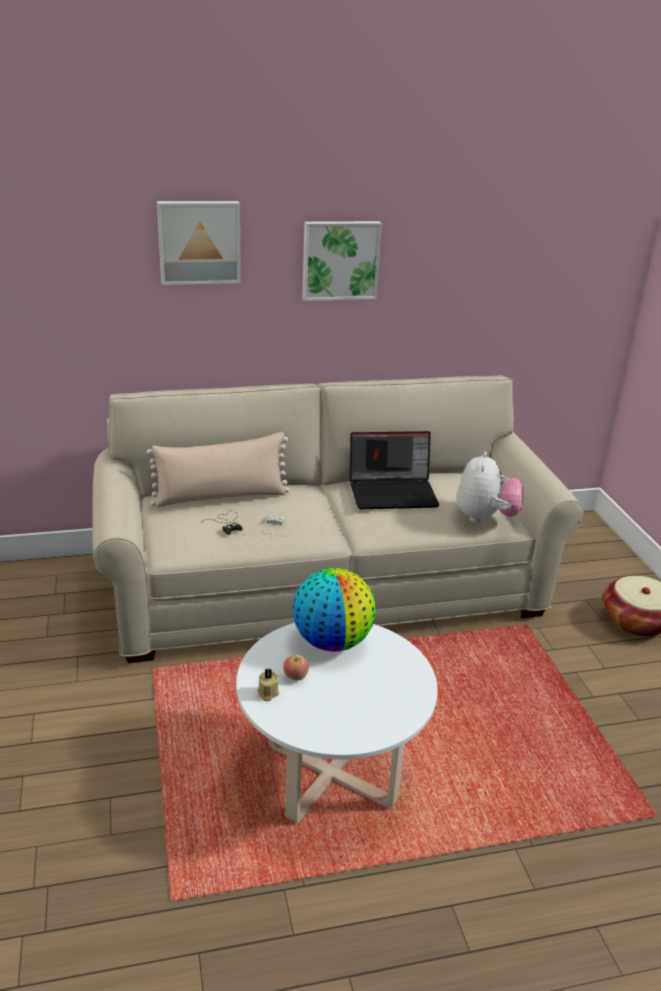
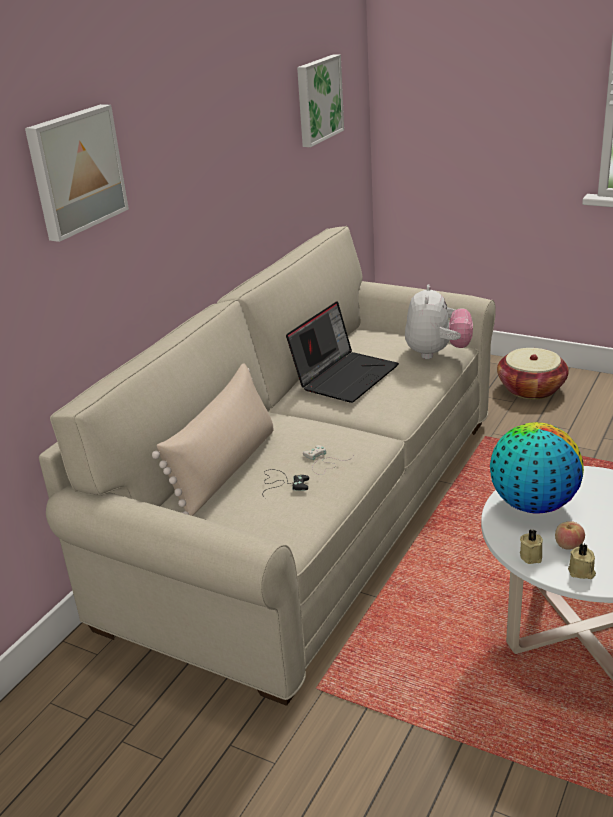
camera: 45 degrees left, 0 degrees up
picture [302,221,382,301] -> picture moved to [297,55,344,147]
plush toy [456,451,524,523] -> plush toy turned 45 degrees clockwise [405,284,473,359]
none -> beige candle [520,530,543,564]

